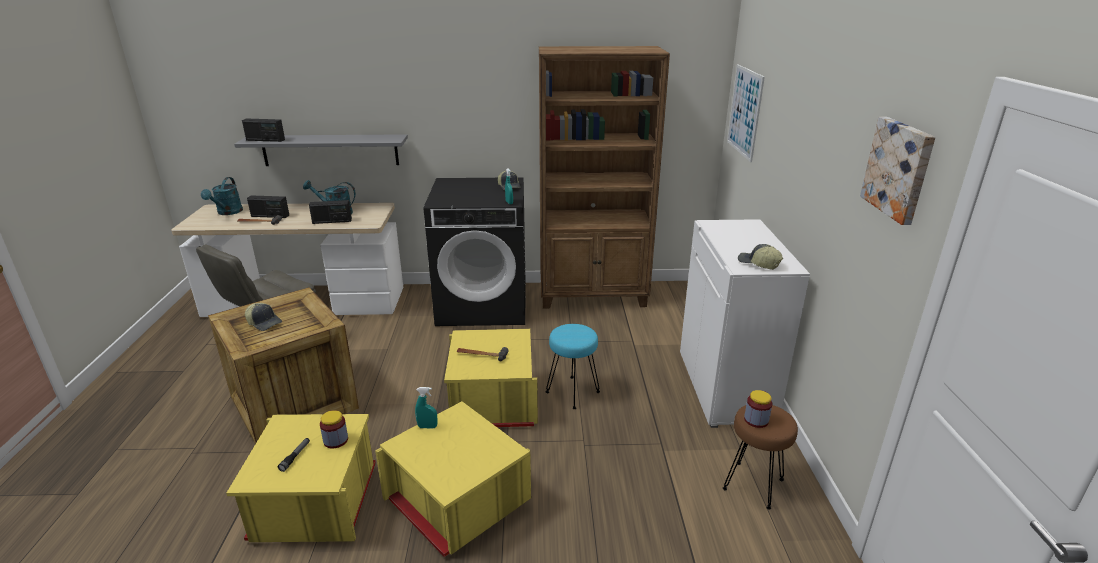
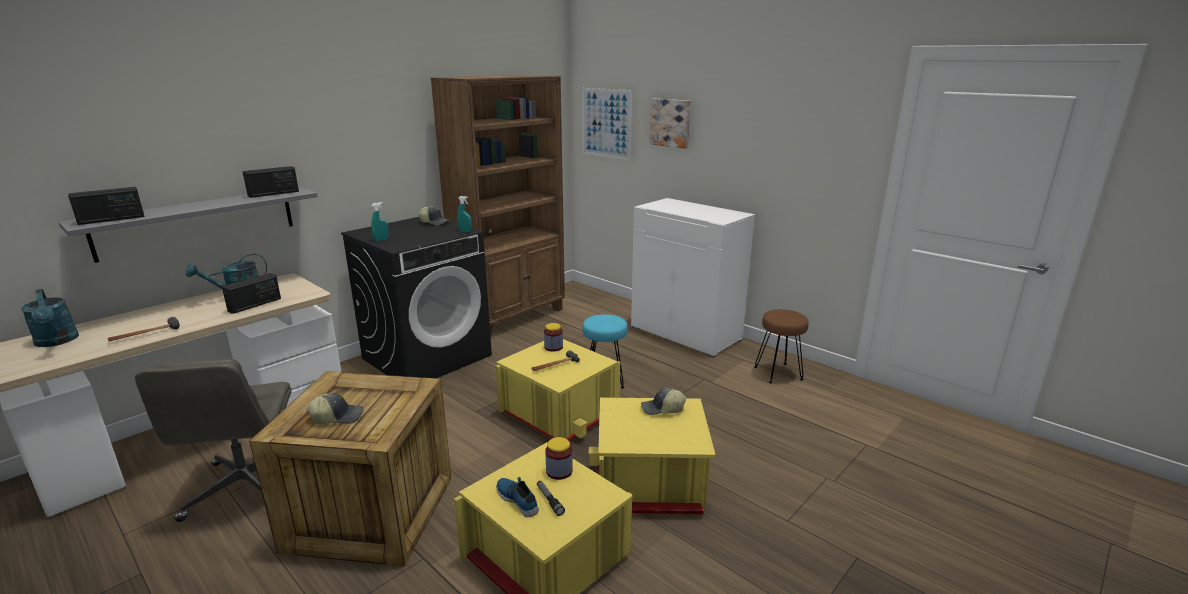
camera: 45 degrees left, 5 degrees down
radio [247,195,289,218] -> radio moved to [242,166,299,198]
turquoise spray bottle [415,387,438,429] -> turquoise spray bottle moved to [371,202,389,241]
cap [738,244,783,270] -> cap moved to [641,388,686,415]
jar [744,390,772,428] -> jar moved to [544,323,563,352]
picture [860,117,936,225] -> picture moved to [650,99,691,149]
none -> shoe [496,477,539,517]

